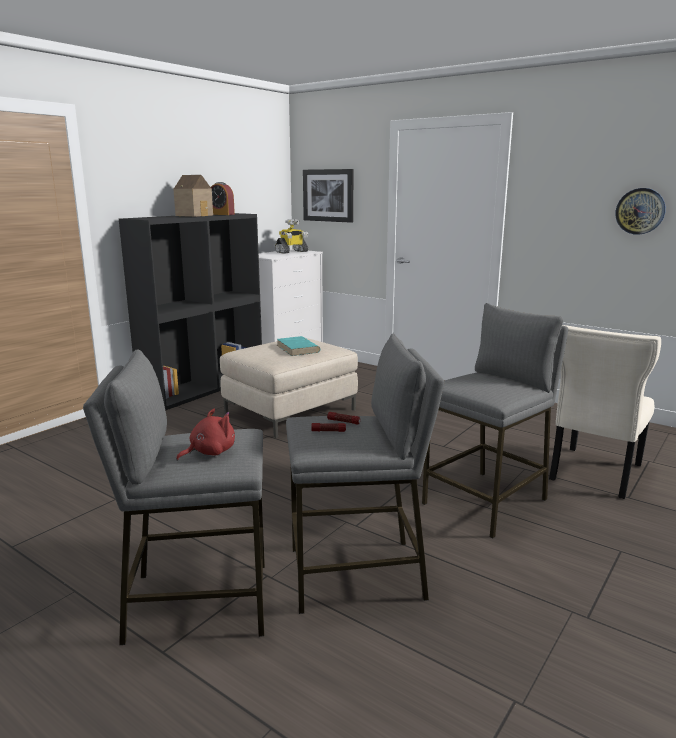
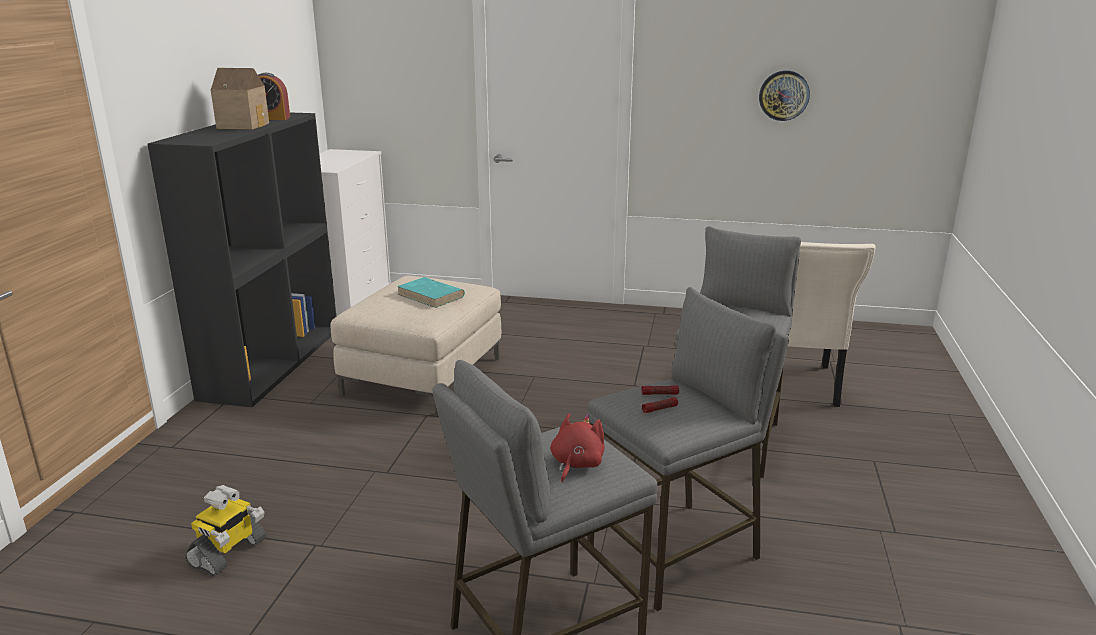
camera: 25 degrees left, 5 degrees up
toy robot [275,219,308,254] -> toy robot moved to [185,485,266,576]
picture [303,169,354,223] -> none

